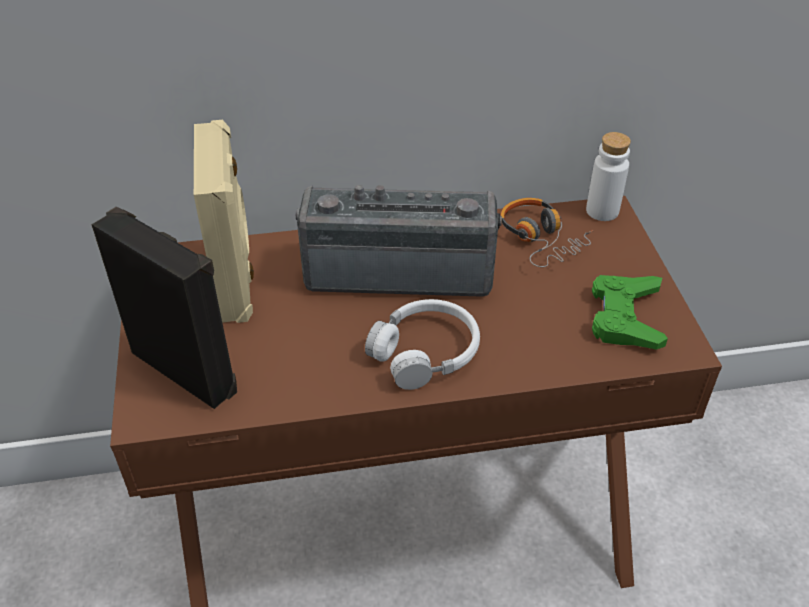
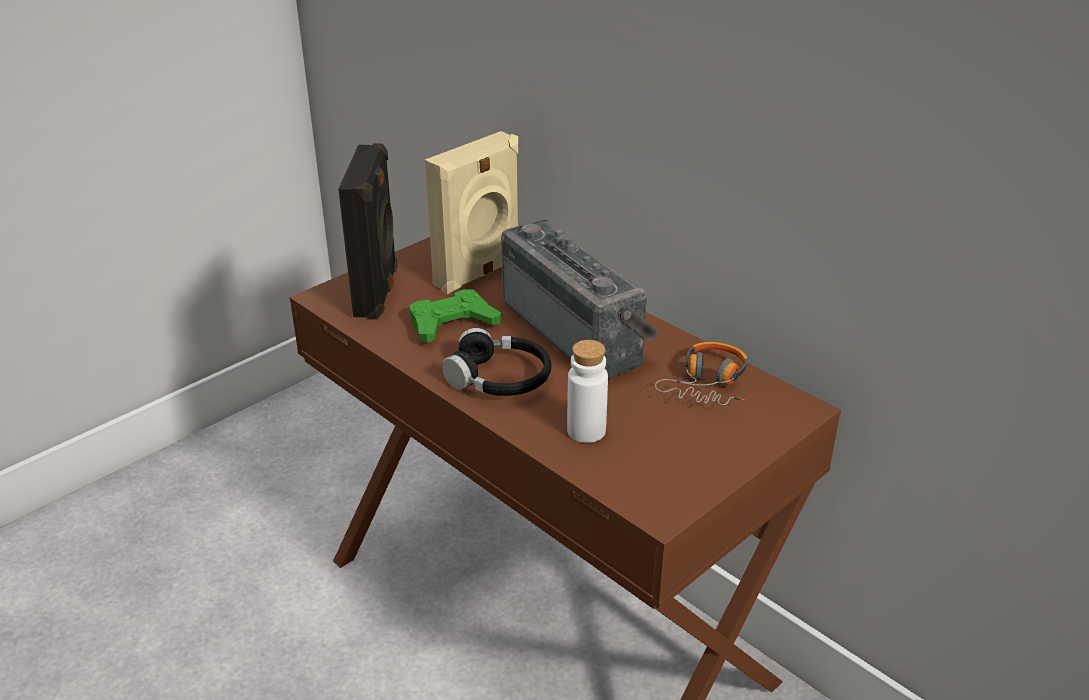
camera: 55 degrees right, 10 degrees down
white headphones [365,299,480,390] -> black headphones [442,328,551,396]
white bottle [586,132,631,221] -> white bottle moved to [567,340,608,443]
green game controller [592,275,668,350] -> green game controller moved to [410,289,502,343]

